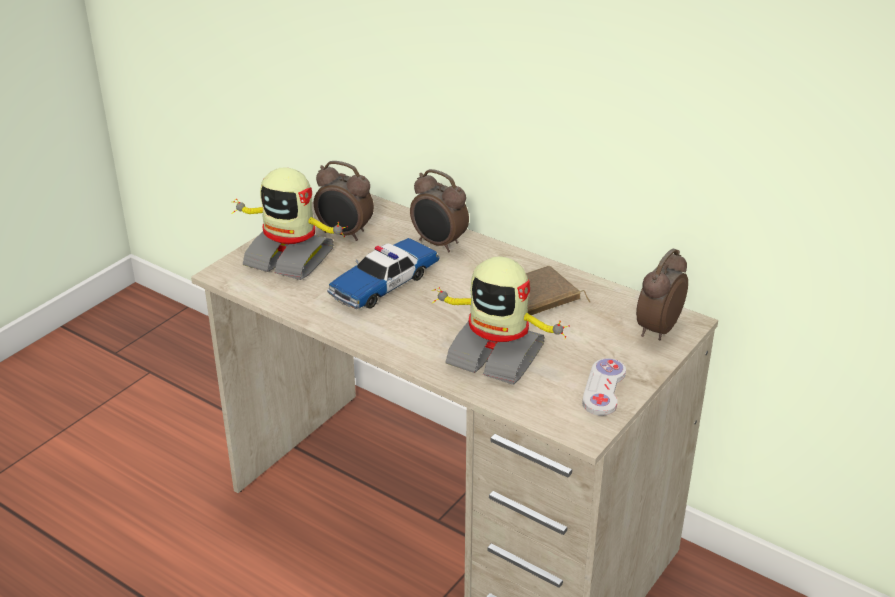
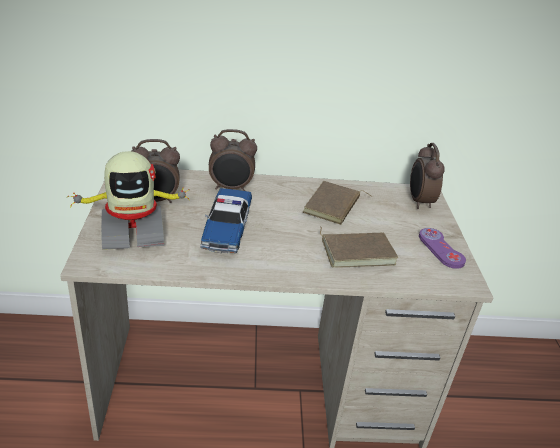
camera: 40 degrees left, 0 degrees up
toy robot [432,257,570,385] -> brown book [320,227,398,267]
white game controller [582,358,626,416] -> purple game controller [419,228,466,269]

